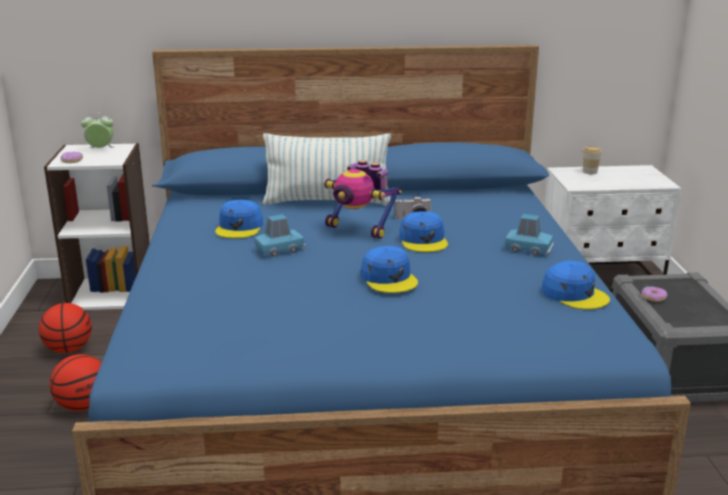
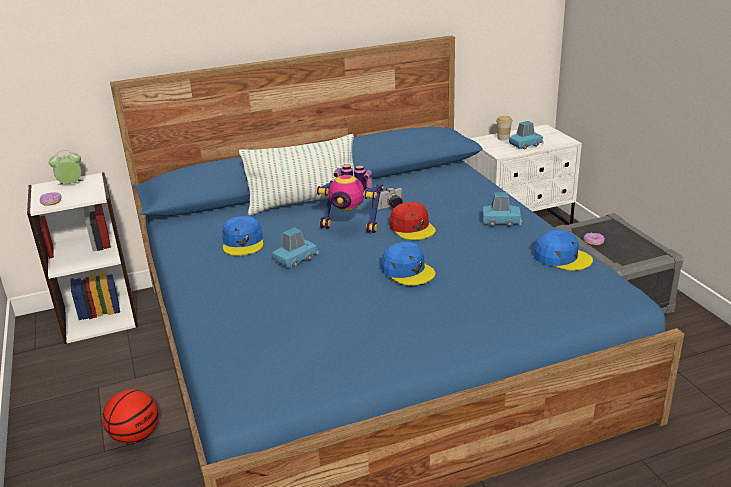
camera: 15 degrees left, 5 degrees up
basketball [39,303,92,353] -> none
blue cap [399,211,448,252] -> red cap [390,202,436,240]
none -> blue toy car [509,121,544,149]

